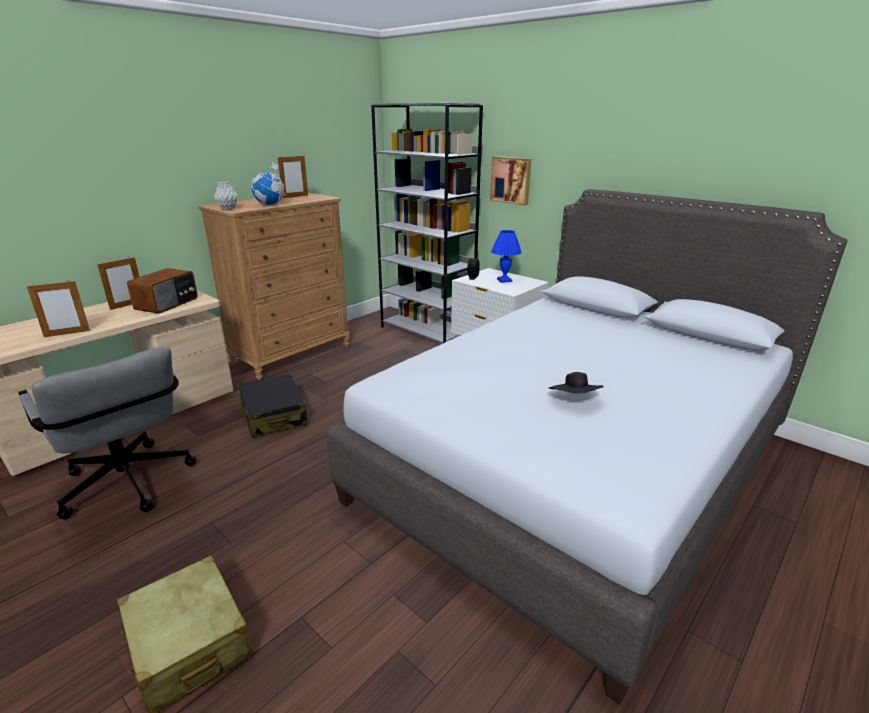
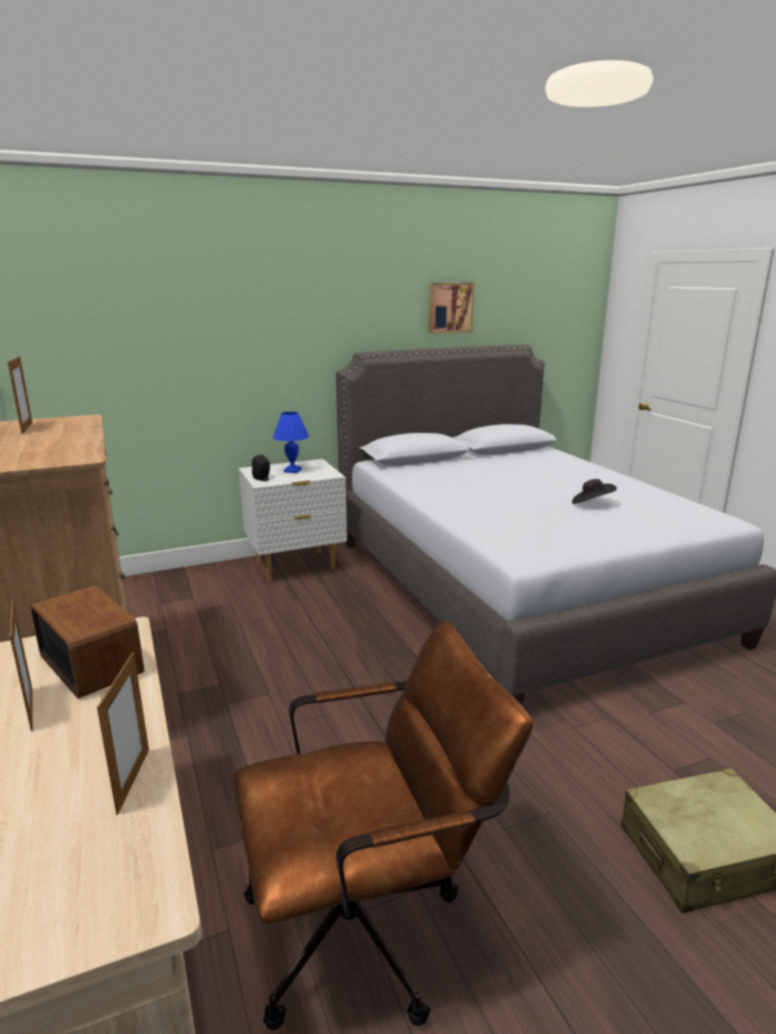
camera: 65 degrees left, 5 degrees down
grey office chair [18,347,197,519] -> brown office chair [234,620,533,1031]
grey vase [214,181,238,209] -> none
black suitcase [238,374,308,438] -> none
globe [251,162,286,205] -> none
grey bookcase [371,103,483,343] -> none
picture [490,156,531,206] -> picture moved to [428,283,475,333]

